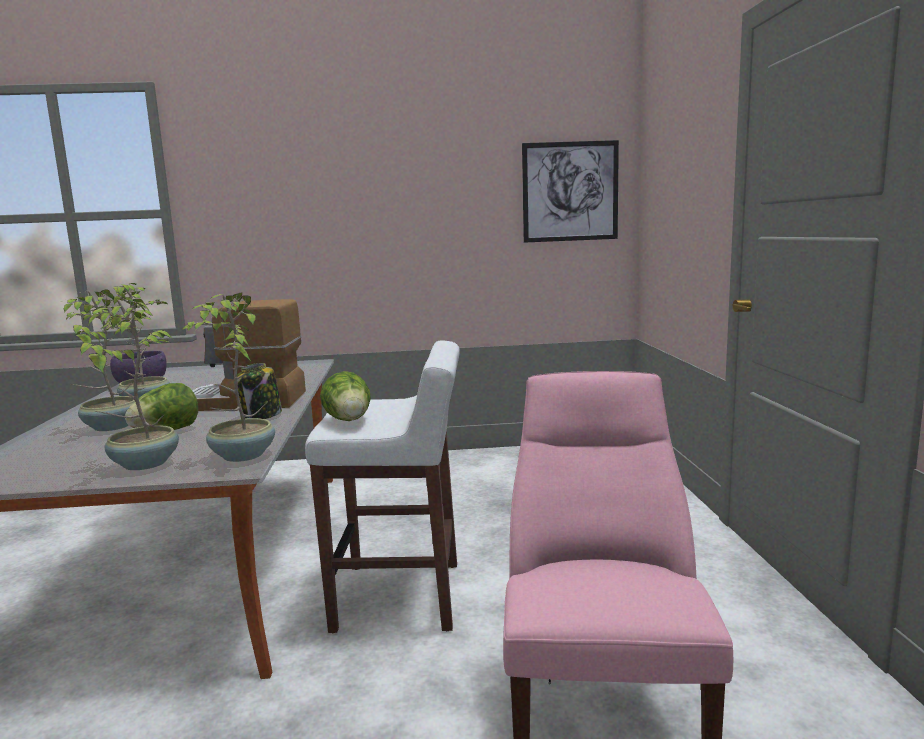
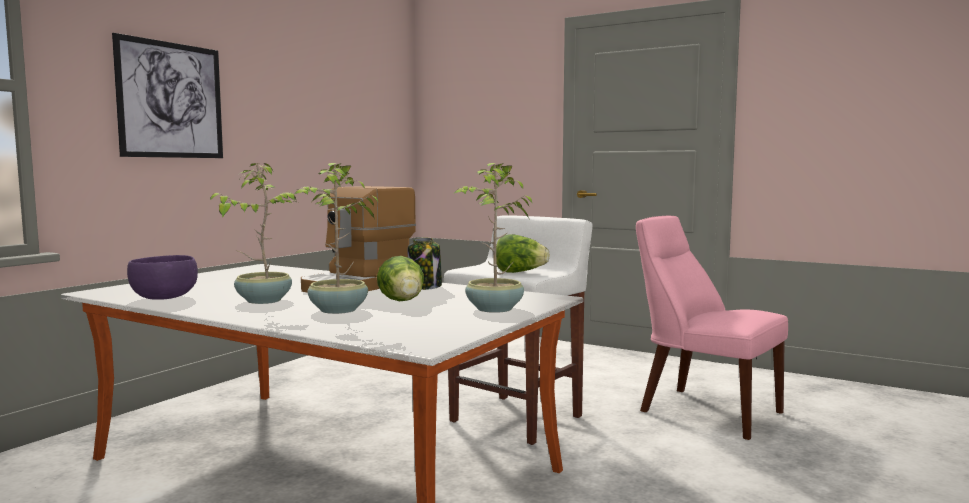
camera: 55 degrees left, 5 degrees down
potted plant [183,293,275,462] -> none
picture [522,140,619,243] -> picture moved to [112,33,223,158]

